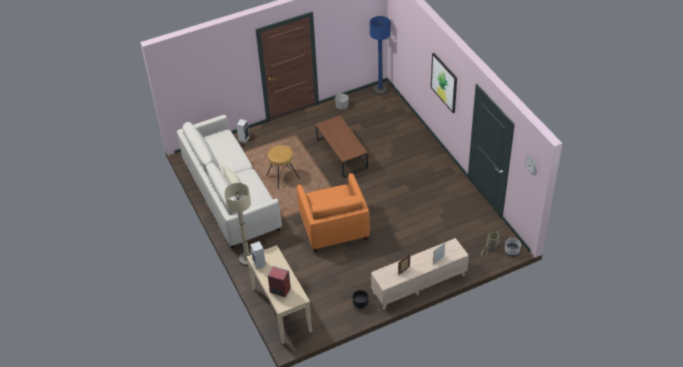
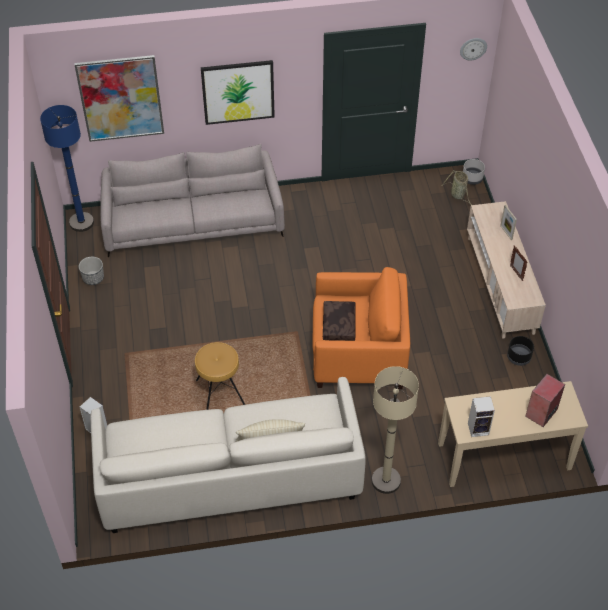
camera: 75 degrees left, 5 degrees up
brown coffee table [315,116,368,177] -> none
none -> picture [74,55,164,142]
none -> grey sofa [100,144,285,257]
none -> brown pillow [323,301,356,341]

